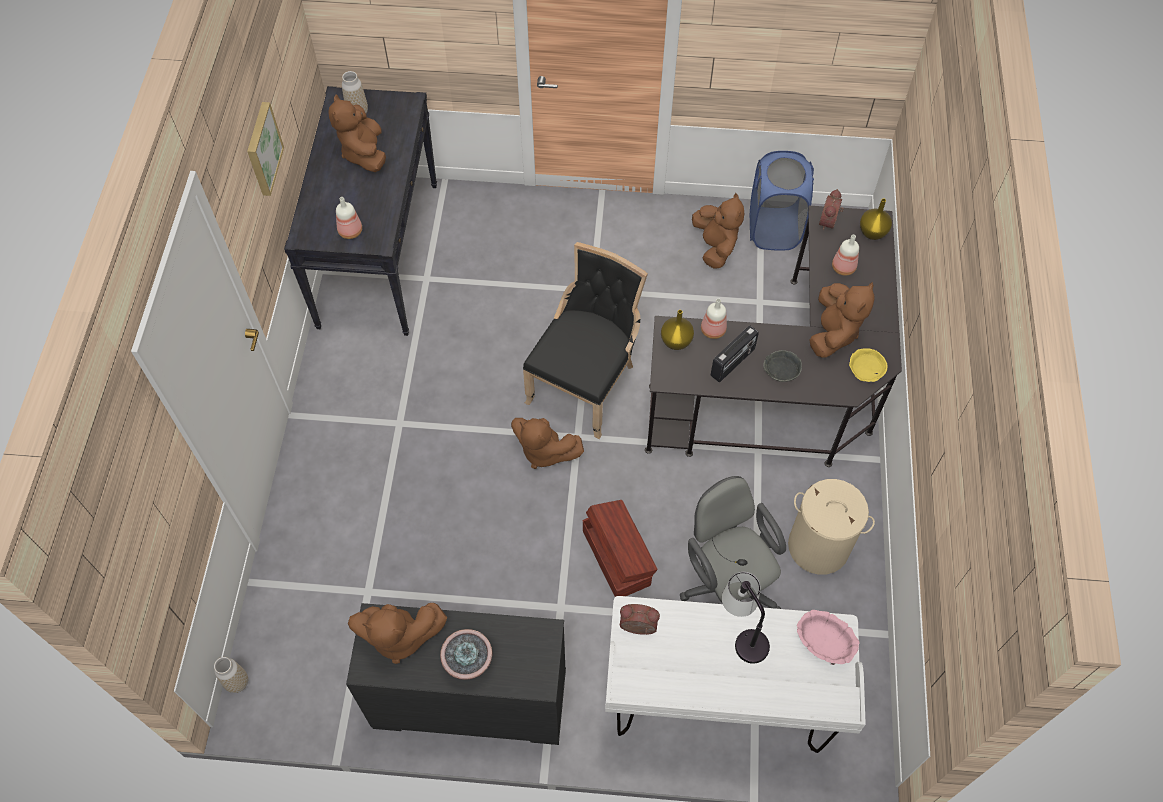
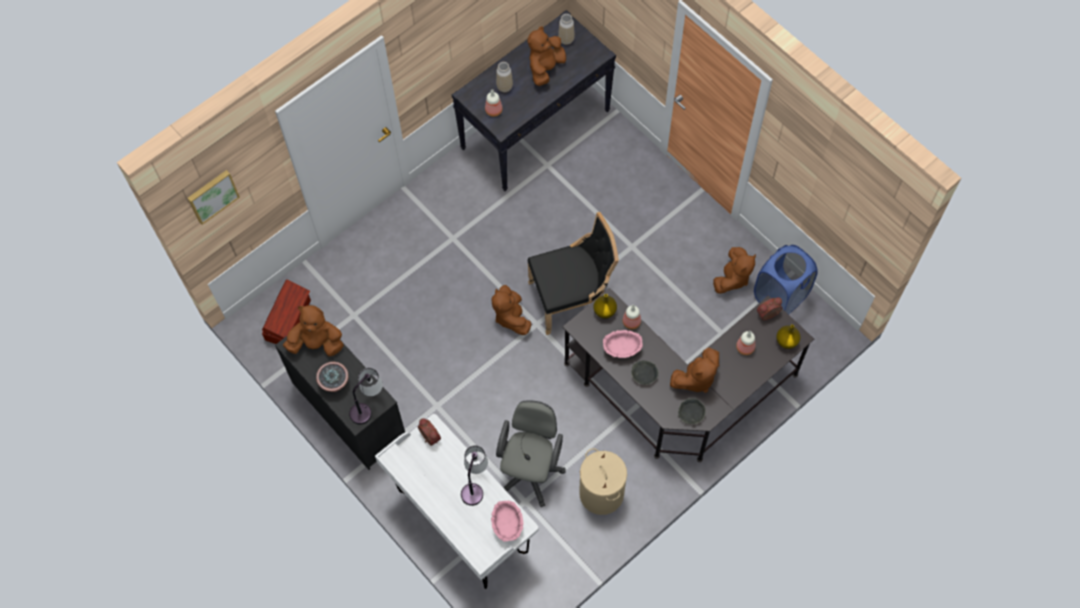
camera: 45 degrees right, 5 degrees up
vase [214,657,248,693] -> vase moved to [496,62,513,92]
picture [247,102,284,196] -> picture moved to [188,170,240,225]
brown plush toy [348,603,447,664] -> brown plush toy turned 135 degrees clockwise [283,305,344,356]
brown storage box [583,500,658,597] -> brown storage box moved to [262,280,311,344]
radio [711,326,759,382] -> pink bowl [603,330,643,358]
yellow bowl [849,348,888,382] -> grey bowl [678,398,706,424]
none -> table lamp [349,368,383,424]

